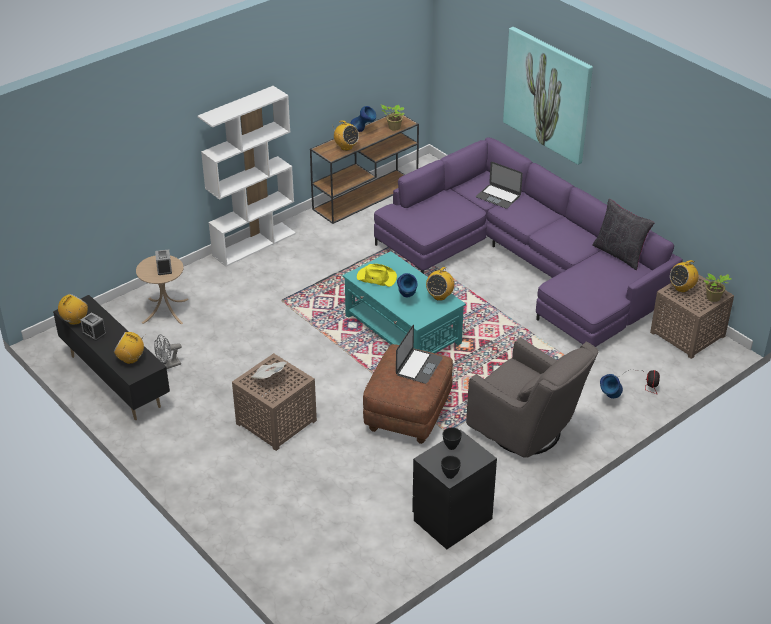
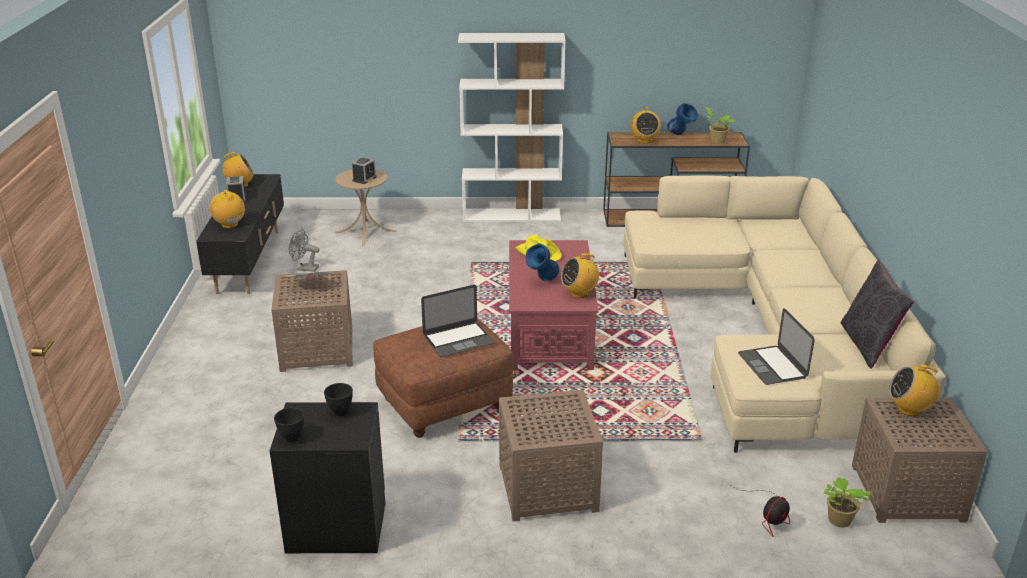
camera: 40 degrees right, 10 degrees down
turquoise coffee table [342,251,466,353] -> red coffee table [507,240,599,370]
purple sofa [374,137,683,347] -> beige sofa [624,175,946,453]
grey armchair [466,337,599,458] -> brown side table [499,390,603,522]
laptop [476,162,523,208] -> laptop moved to [738,308,815,385]
picture [503,27,593,165] -> none
blue vase [600,374,623,399] -> none
potted plant [704,273,732,302] -> potted plant moved to [824,477,871,527]

